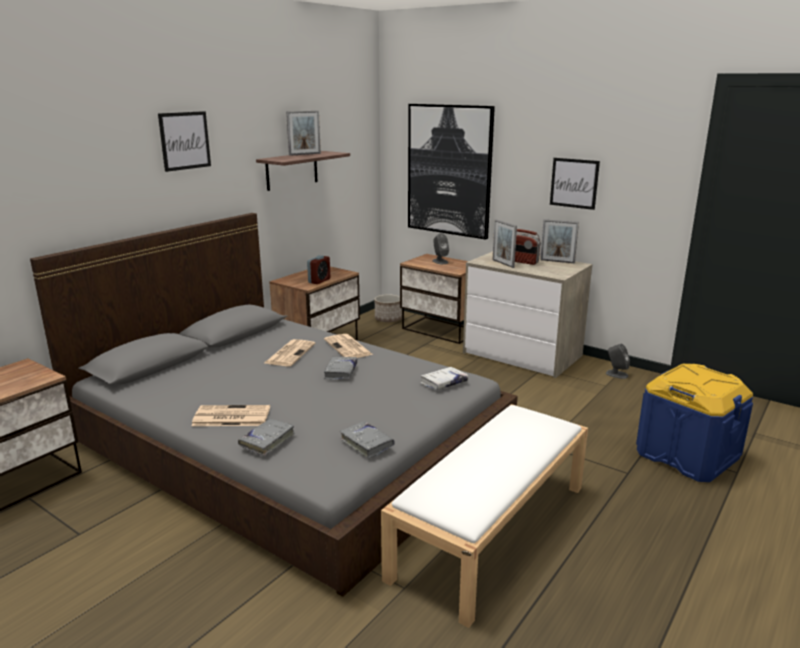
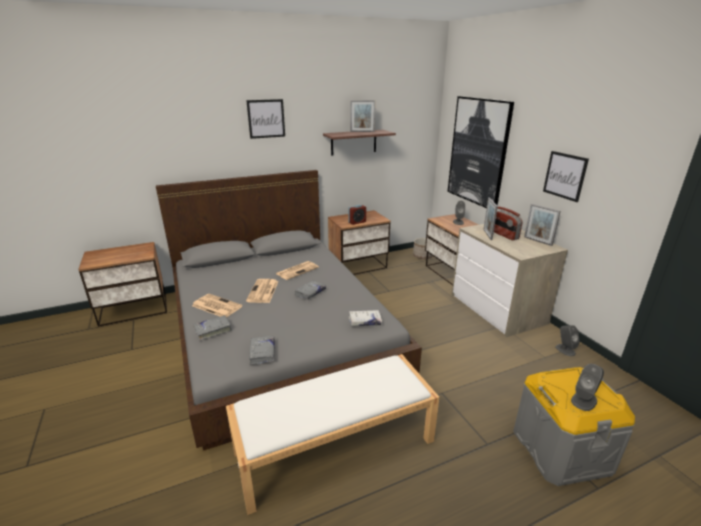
camera: 30 degrees right, 5 degrees up
newspaper [324,334,373,358] -> newspaper moved to [246,279,278,303]
blue storage box [636,364,753,482] -> grey storage box [513,367,635,486]
none -> grey speaker [571,364,604,411]

